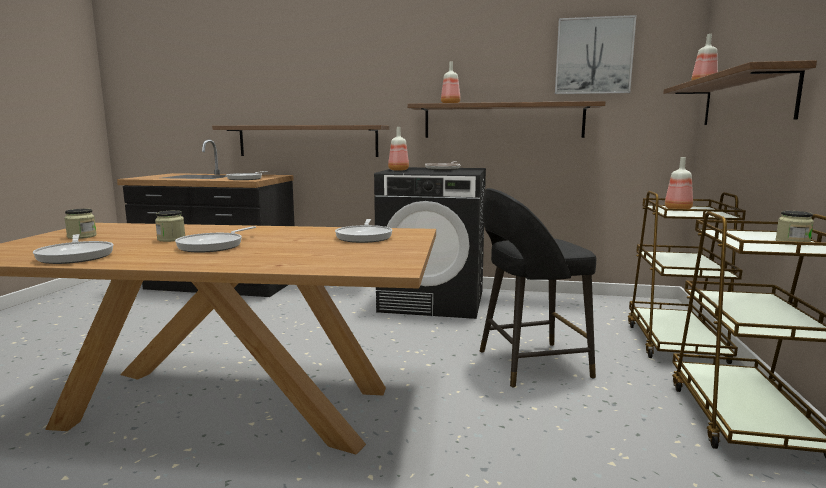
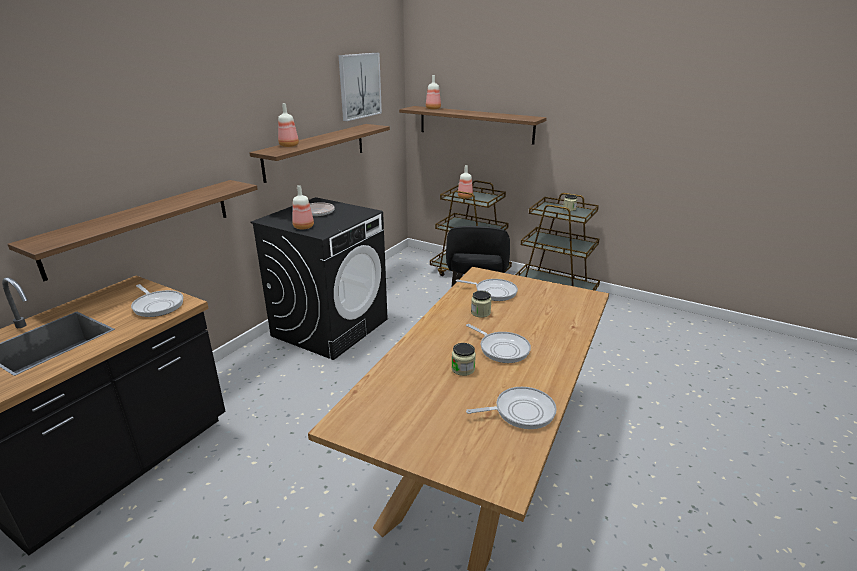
camera: 70 degrees left, 15 degrees up
jar [64,209,97,239] -> jar moved to [471,291,492,318]

